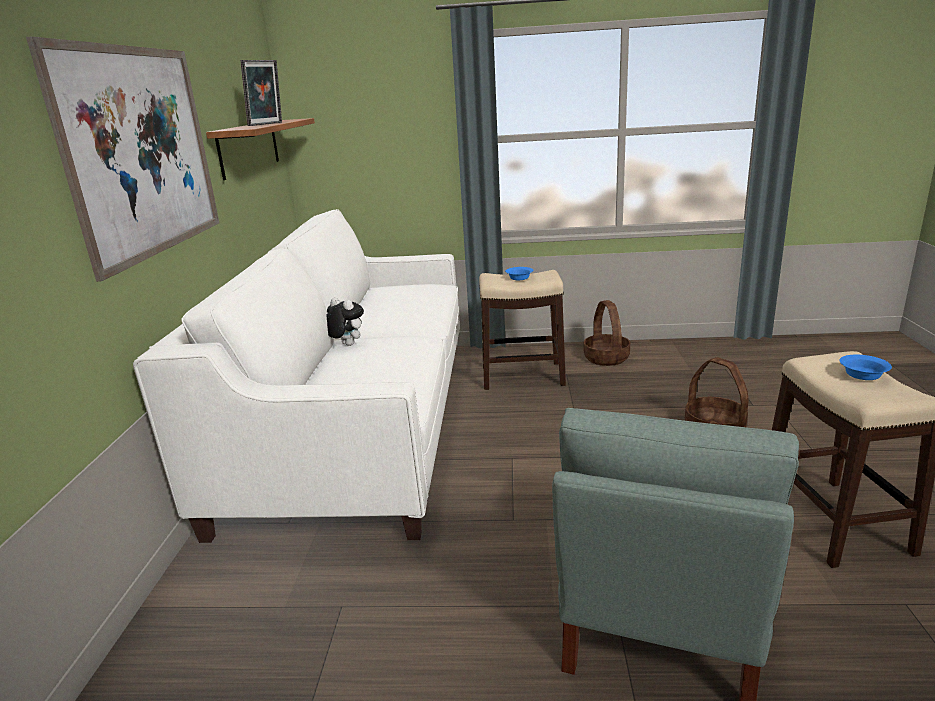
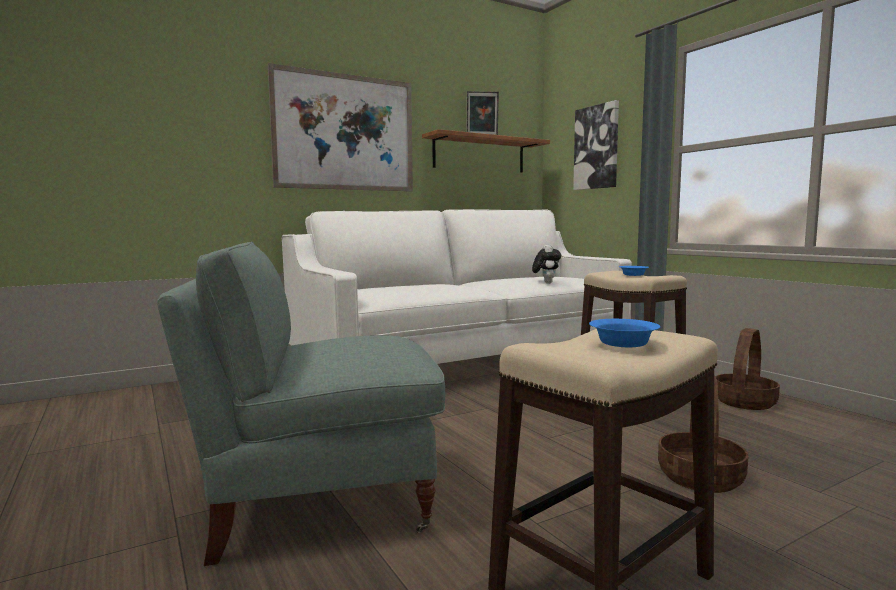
camera: 55 degrees right, 15 degrees down
plush toy [326,298,364,346] -> plush toy moved to [532,245,562,284]
none -> picture [573,100,619,190]

